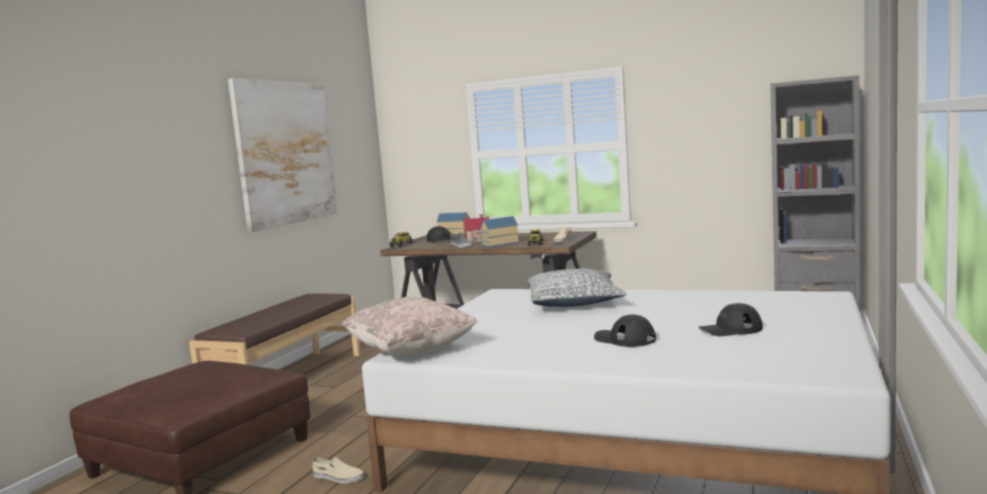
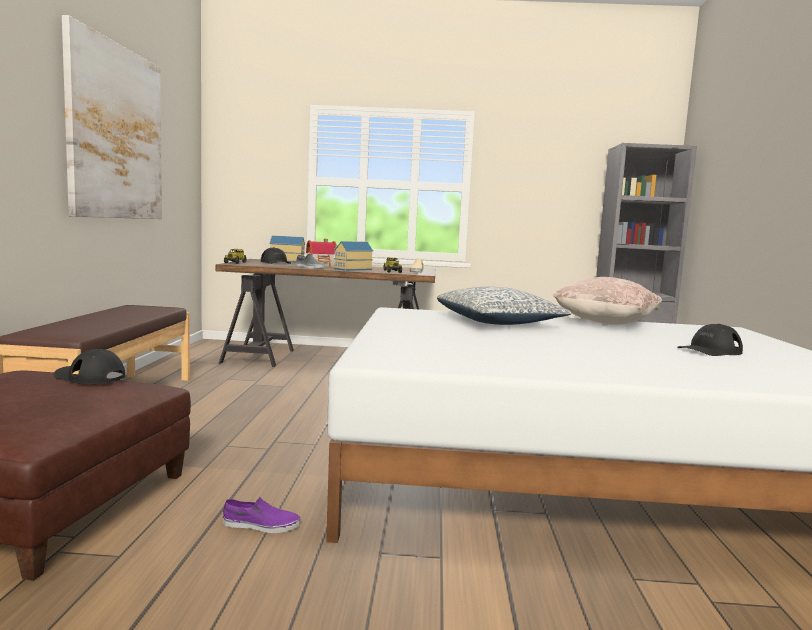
camera: 20 degrees left, 0 degrees up
beige shoe [312,456,364,484] -> purple shoe [223,497,301,533]
beige pillow [342,296,477,356] -> beige pillow moved to [553,277,662,325]
black cap [594,315,656,347] -> black cap moved to [53,349,125,384]

